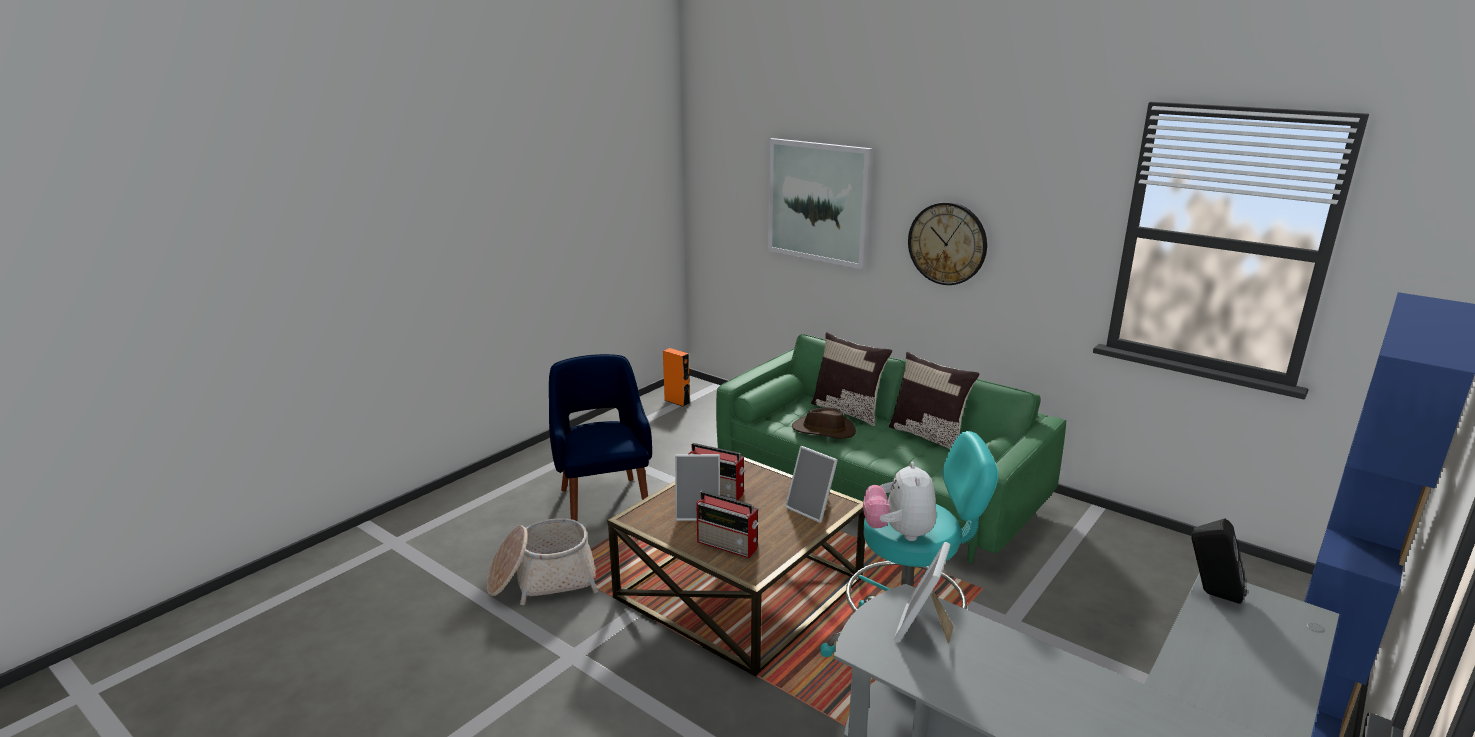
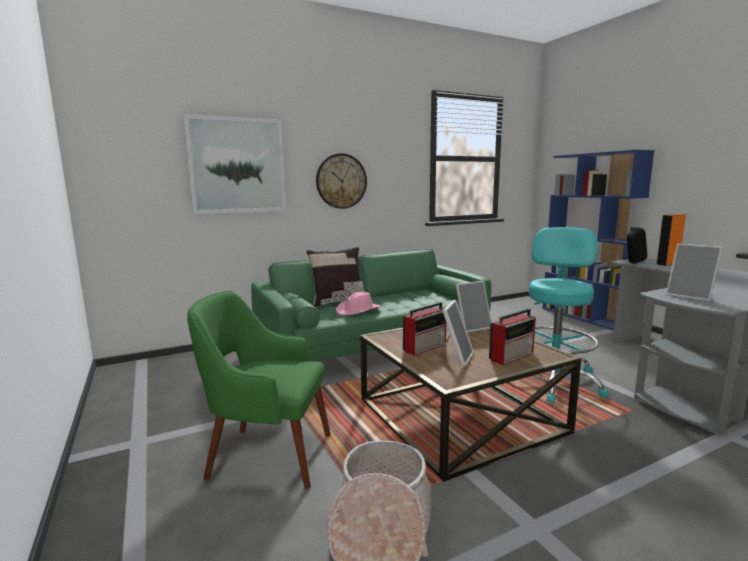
camera: 65 degrees left, 10 degrees down
blue armchair [549,354,652,521] -> green armchair [187,291,331,489]
orange speaker [663,348,690,407] -> orange speaker moved to [656,214,686,266]
brown hat [792,407,856,439] -> pink hat [336,292,381,315]
plush toy [863,462,936,541] -> none
pillow [889,352,980,450] -> none

